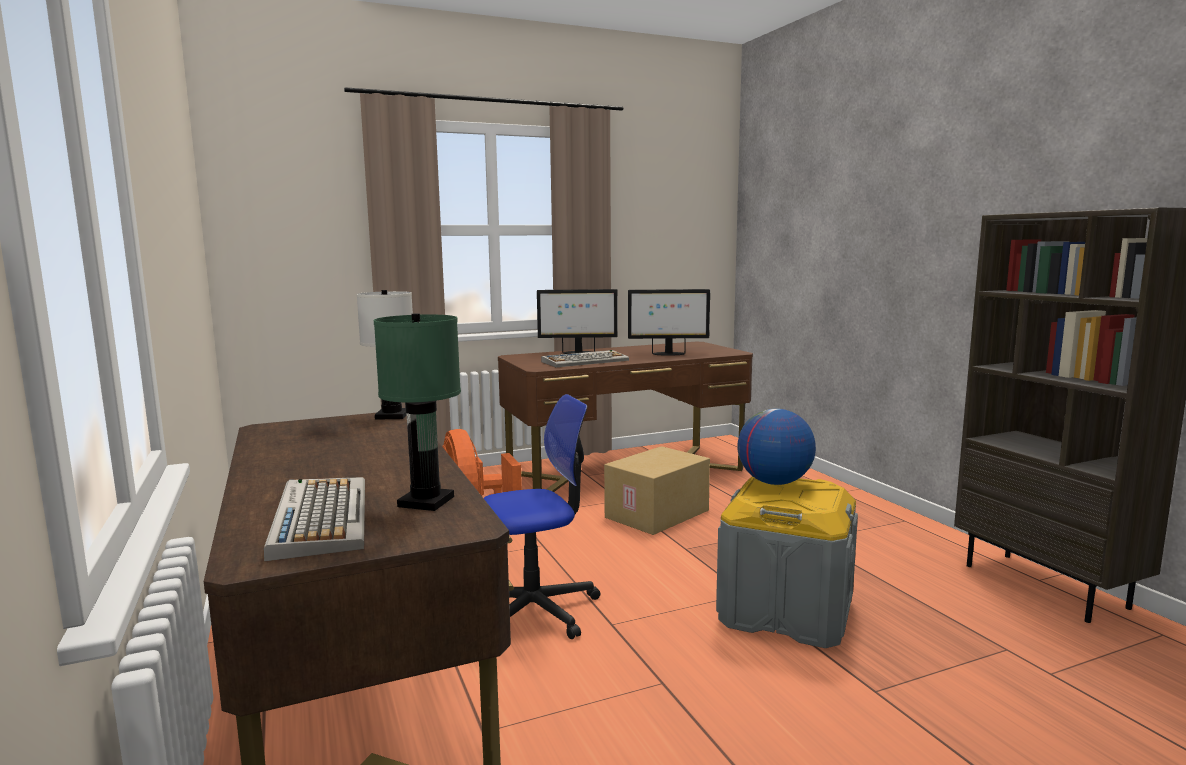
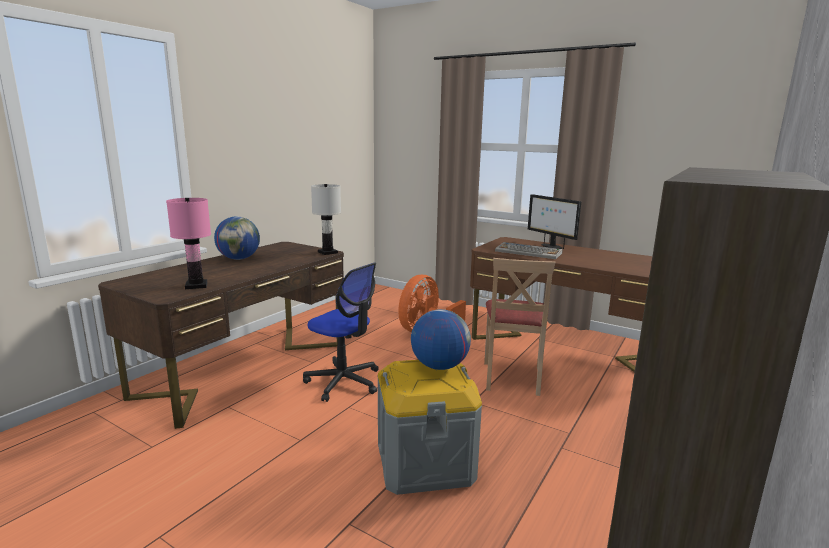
camera: 55 degrees right, 5 degrees up
keyboard [264,477,365,561] -> none
green table lamp [374,313,461,511] -> pink table lamp [166,198,211,289]
cardboard box [604,446,710,535] -> beige chair [484,258,555,396]
monitor [628,289,710,356] -> none
none -> globe [214,216,260,260]

